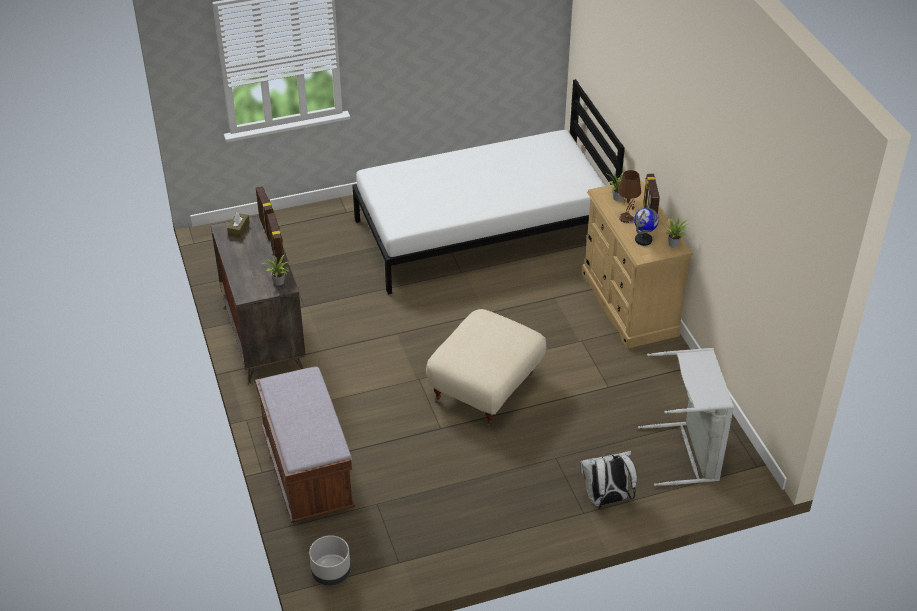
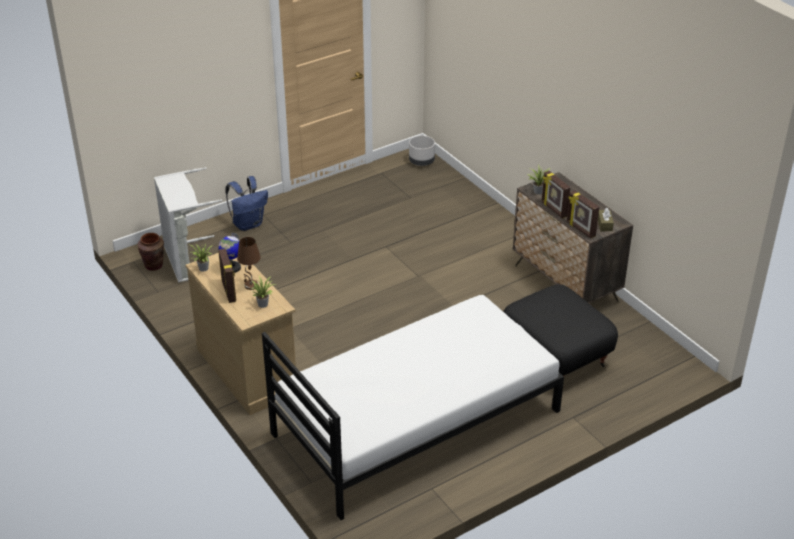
camera: 165 degrees right, 5 degrees down
brown bench [255,366,355,523] -> none
beige ottoman [426,309,546,427] -> none
white backpack [580,451,637,509] -> blue backpack [225,176,268,231]
none -> brown vase [138,233,164,271]
none -> black ottoman [503,284,618,376]

